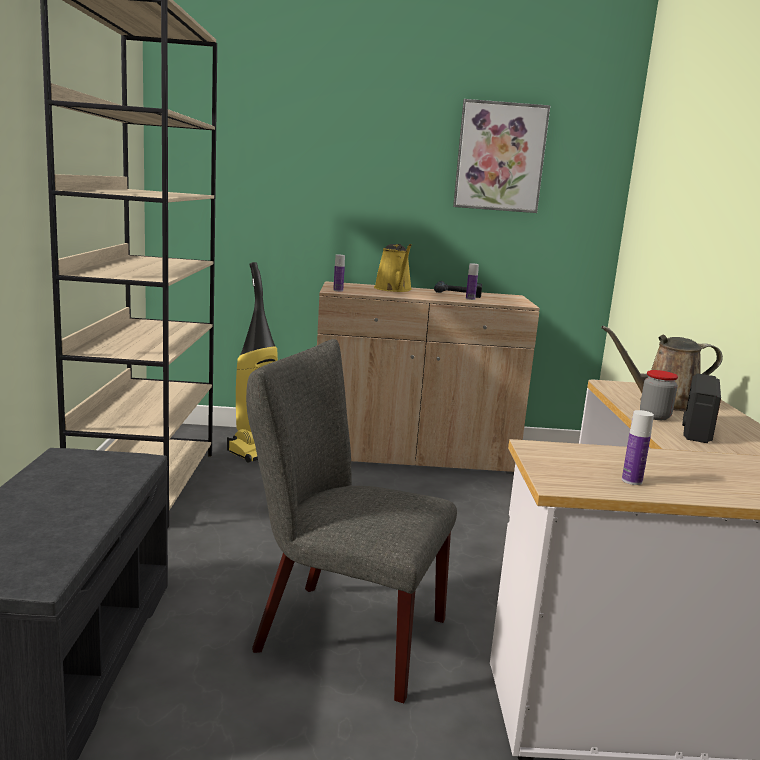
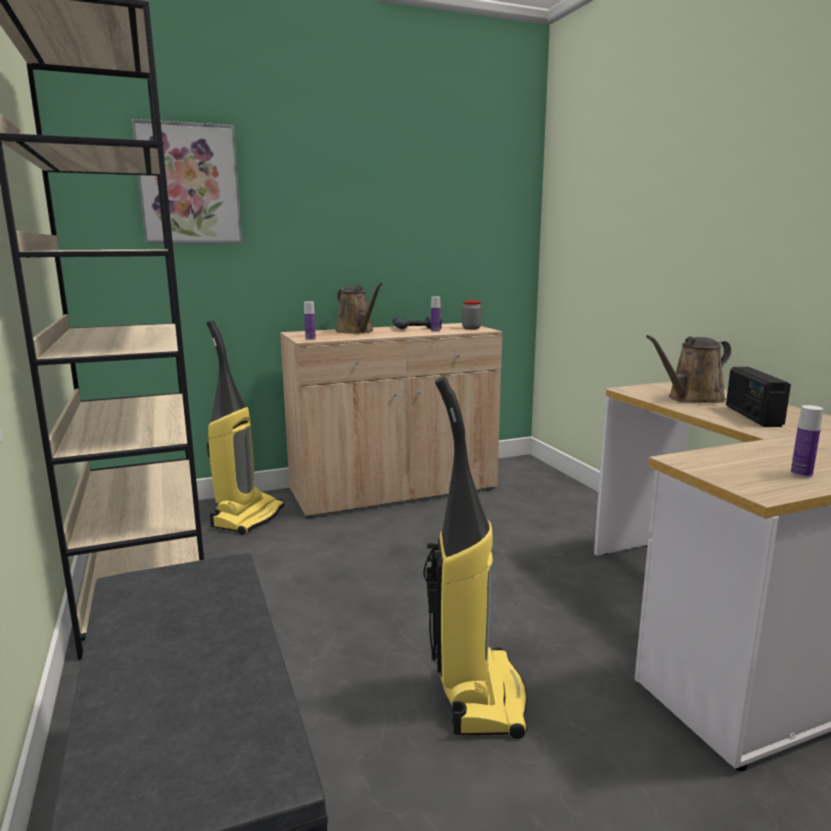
camera: 20 degrees left, 0 degrees up
grey chair [246,339,457,703] -> vacuum cleaner [423,376,528,739]
yellow watering can [374,244,412,292] -> brown watering can [335,283,382,334]
picture [453,99,551,213] -> picture moved to [132,119,242,243]
jar [640,370,678,420] -> jar moved to [462,301,481,330]

